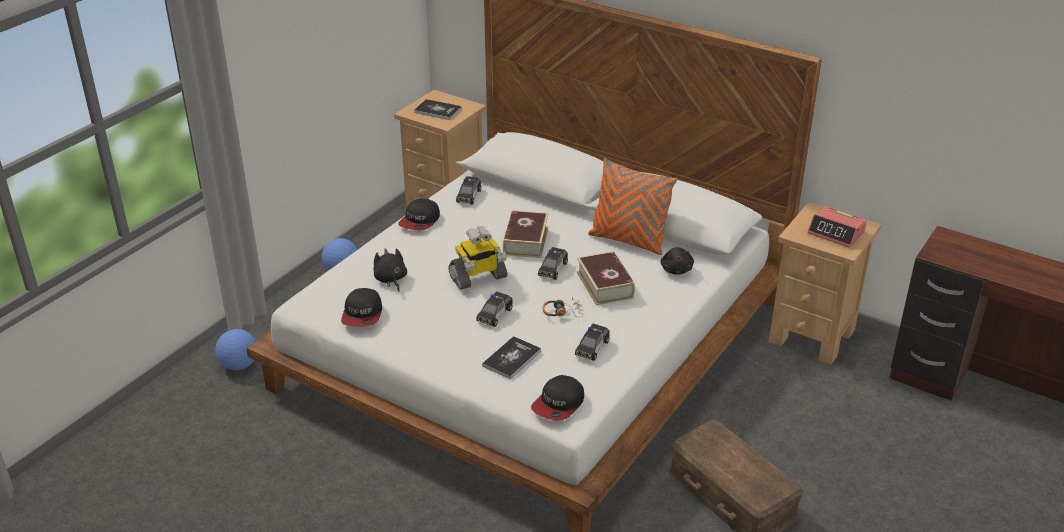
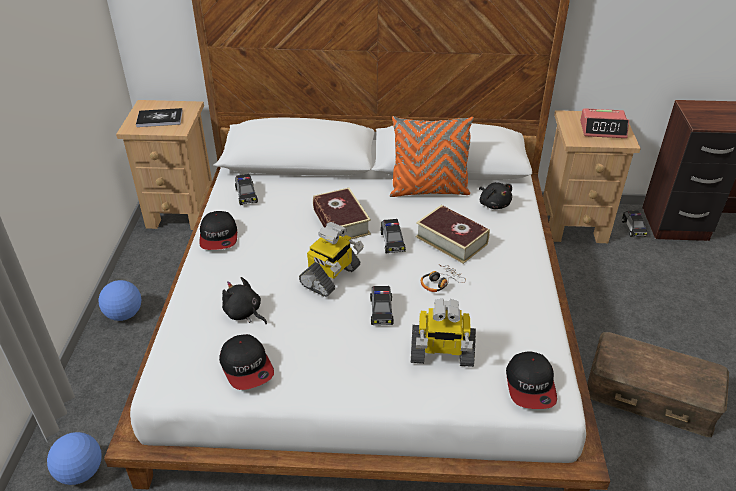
camera: 30 degrees left, 5 degrees up
book [482,336,541,379] -> toy robot [411,299,476,367]
toy car [575,324,610,361] -> toy car moved to [622,211,648,237]

